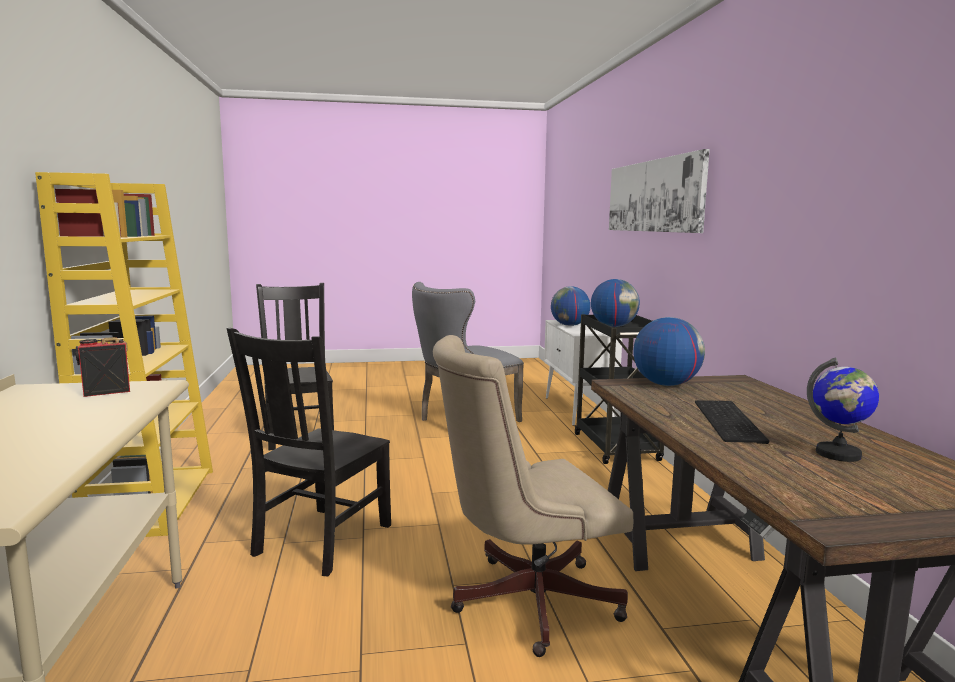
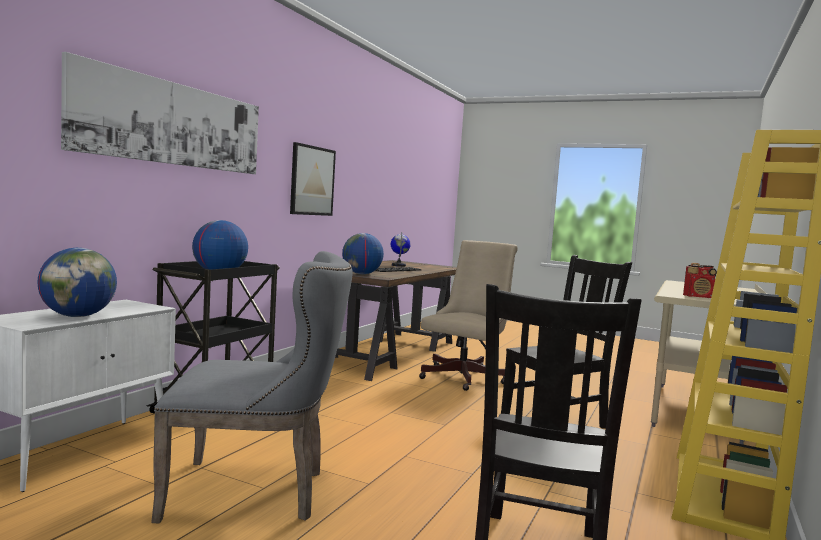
camera: 145 degrees left, 5 degrees down
beige office chair [433,335,633,657] -> beige office chair turned 75 degrees counterclockwise [419,240,518,391]
none -> picture [290,142,336,216]

